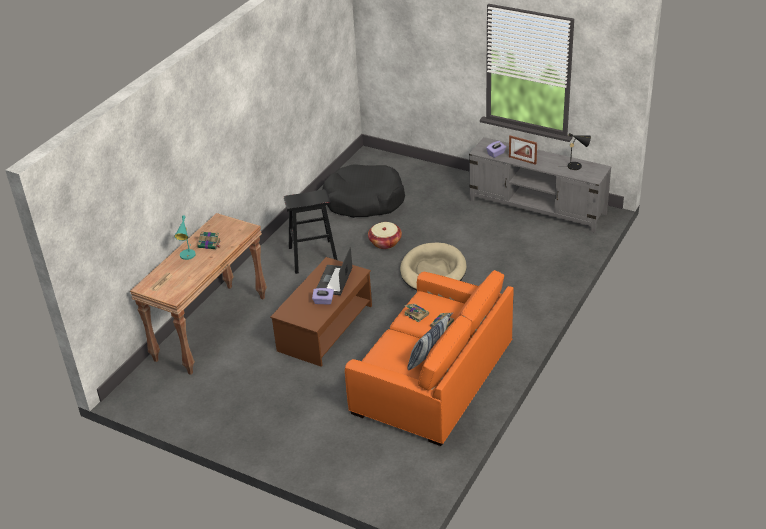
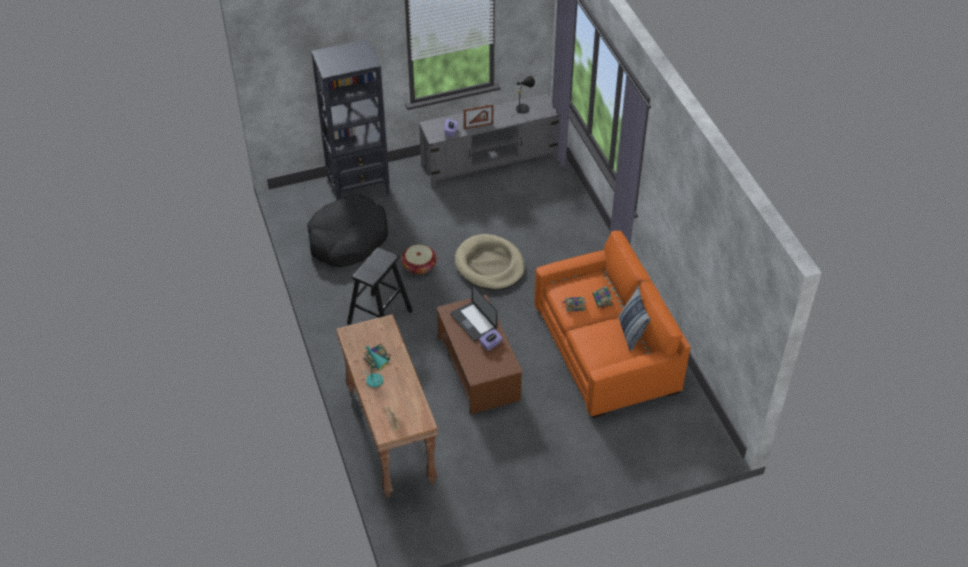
camera: 50 degrees left, 10 degrees up
none -> black bookcase [311,39,390,200]

